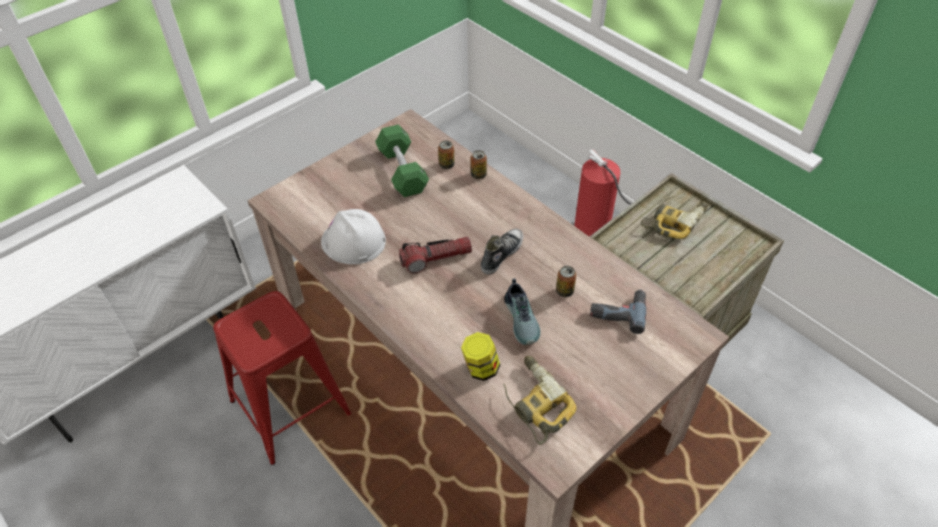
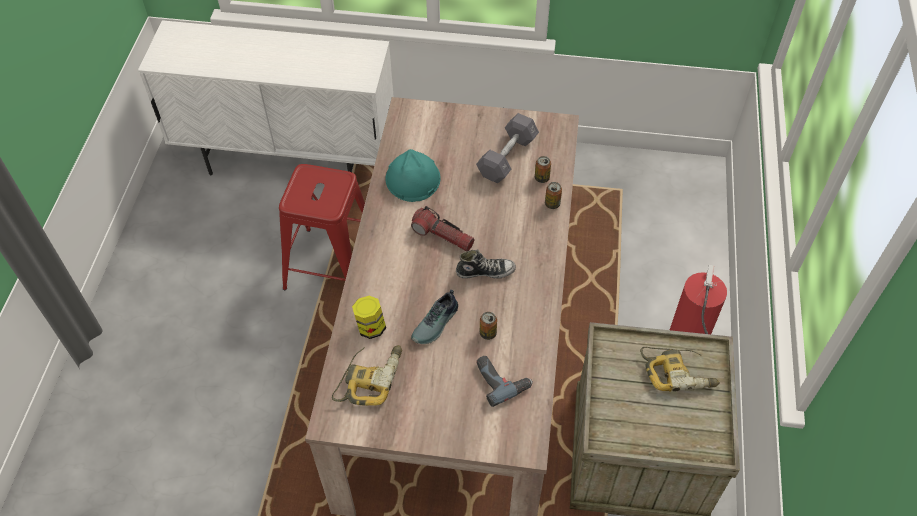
camera: 50 degrees right, 5 degrees up
white hard hat [321,209,386,264] -> turquoise hard hat [385,149,441,202]
green dumbbell [375,124,429,197] -> grey dumbbell [476,113,539,184]

